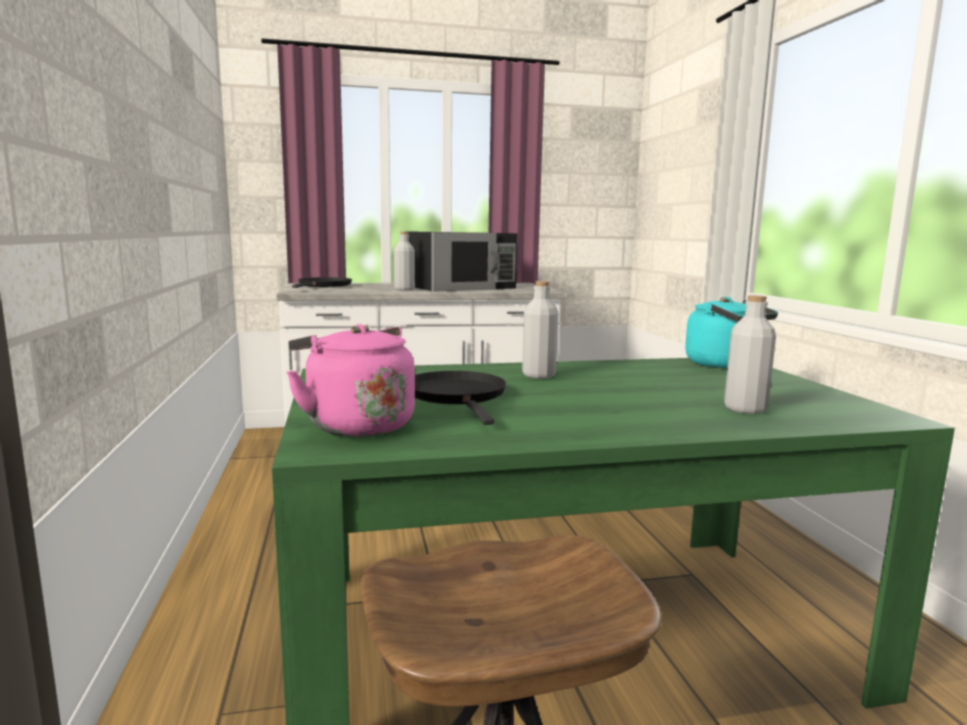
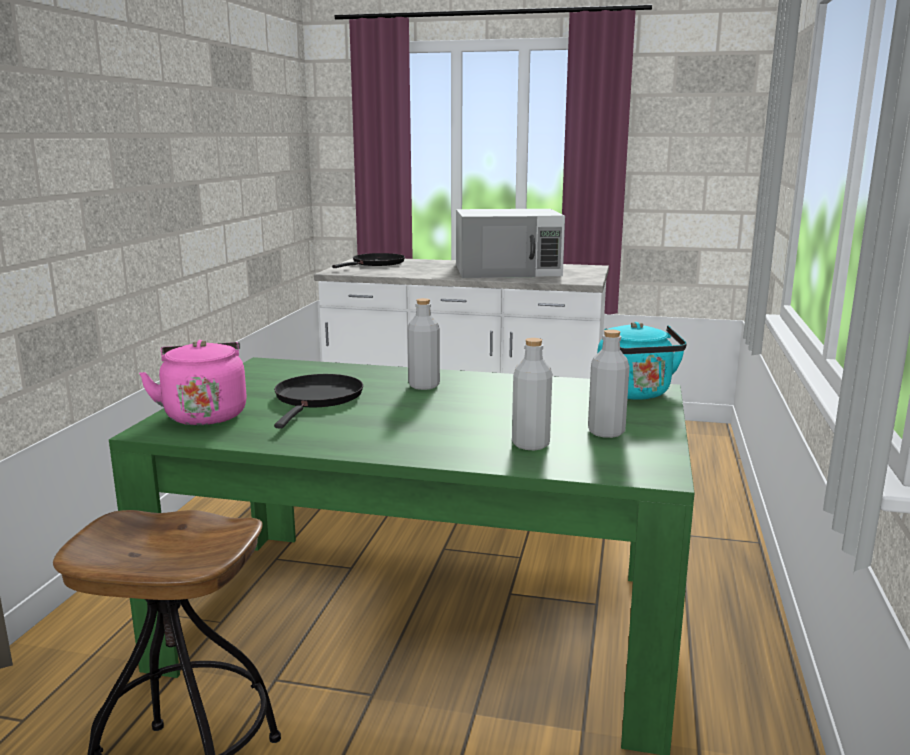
camera: 25 degrees right, 5 degrees up
grey bottle [394,232,415,291] -> grey bottle moved to [588,329,630,438]
black microwave [403,231,517,292] -> white microwave [456,209,565,278]

